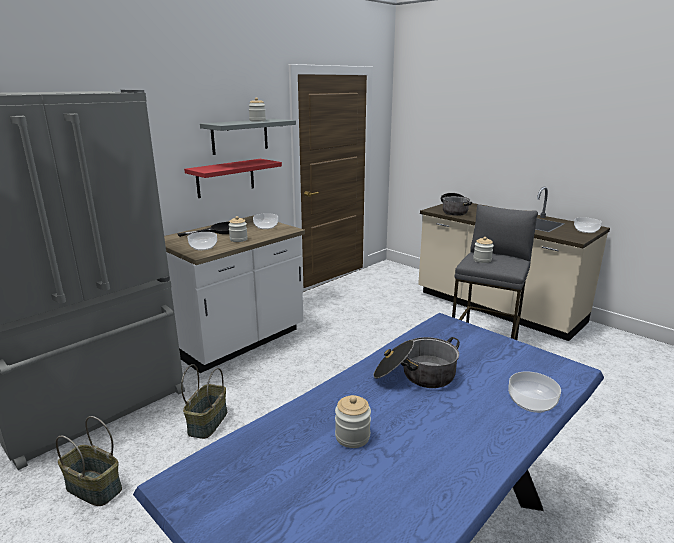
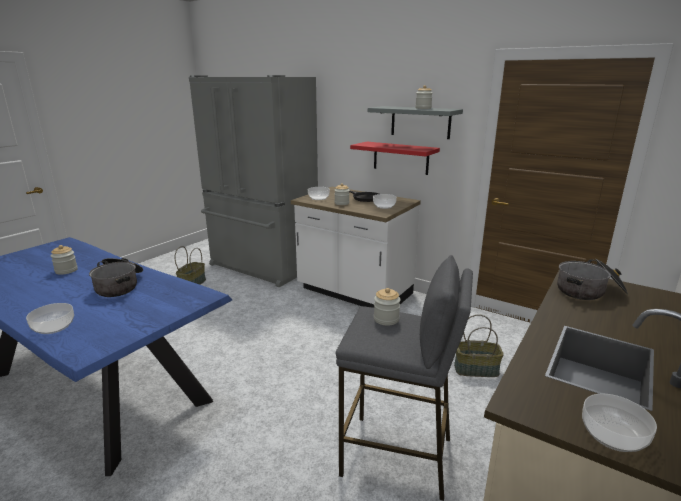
camera: 80 degrees right, 0 degrees up
basket [181,364,227,439] -> basket moved to [454,315,504,377]

